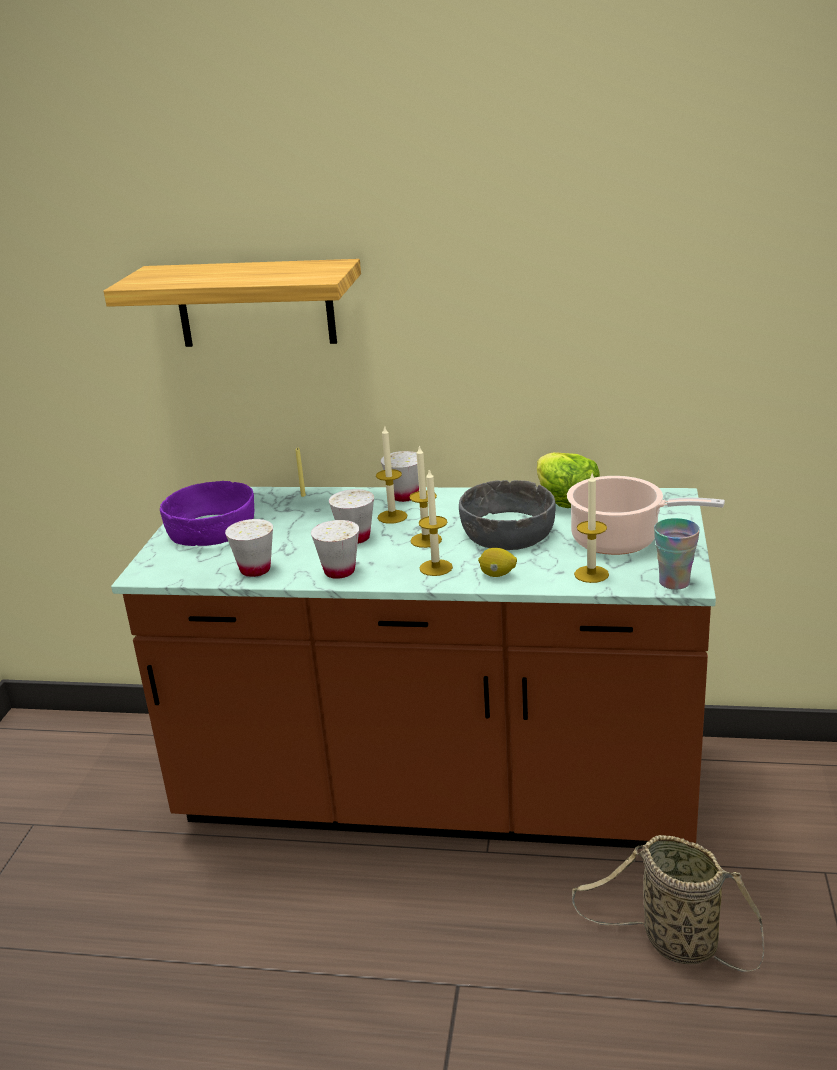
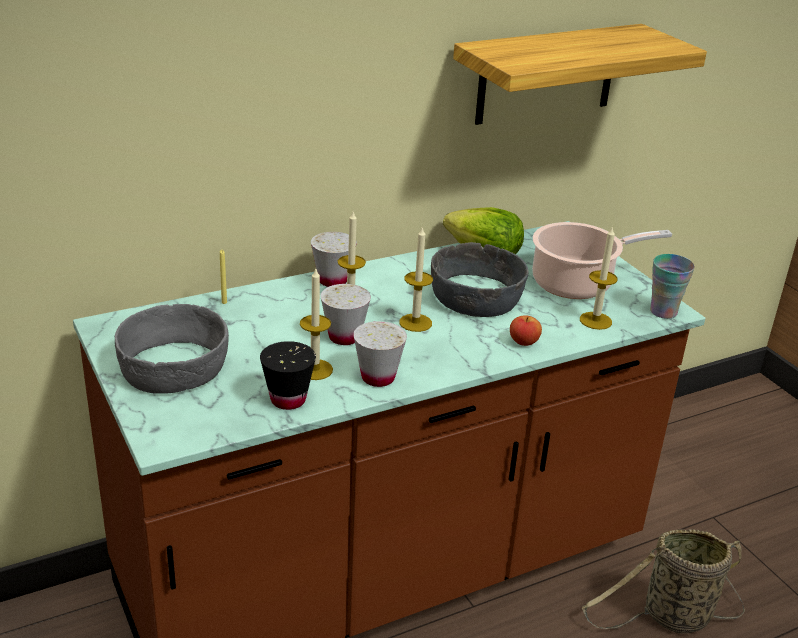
camera: 40 degrees left, 5 degrees up
shelf [104,259,361,347] -> shelf moved to [453,24,707,125]
purple bowl [160,481,254,546] -> grey bowl [115,304,229,394]
white cup [225,519,273,577] -> black cup [260,341,316,410]
candle [419,468,453,576] -> candle moved to [300,269,333,380]
lemon [478,548,517,577] -> apple [510,315,542,346]

